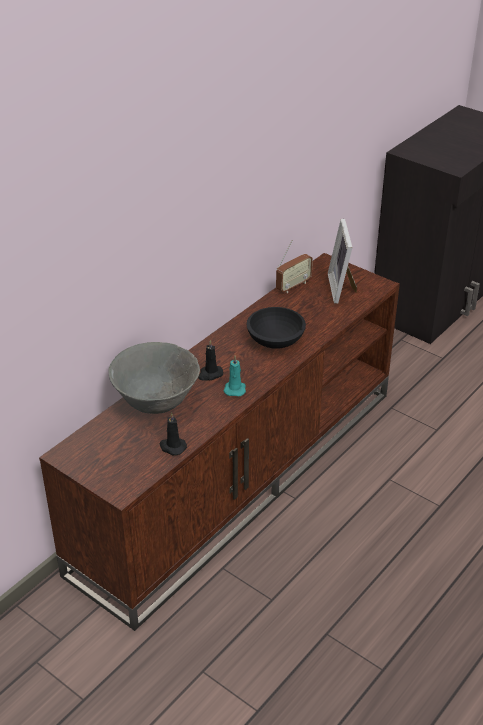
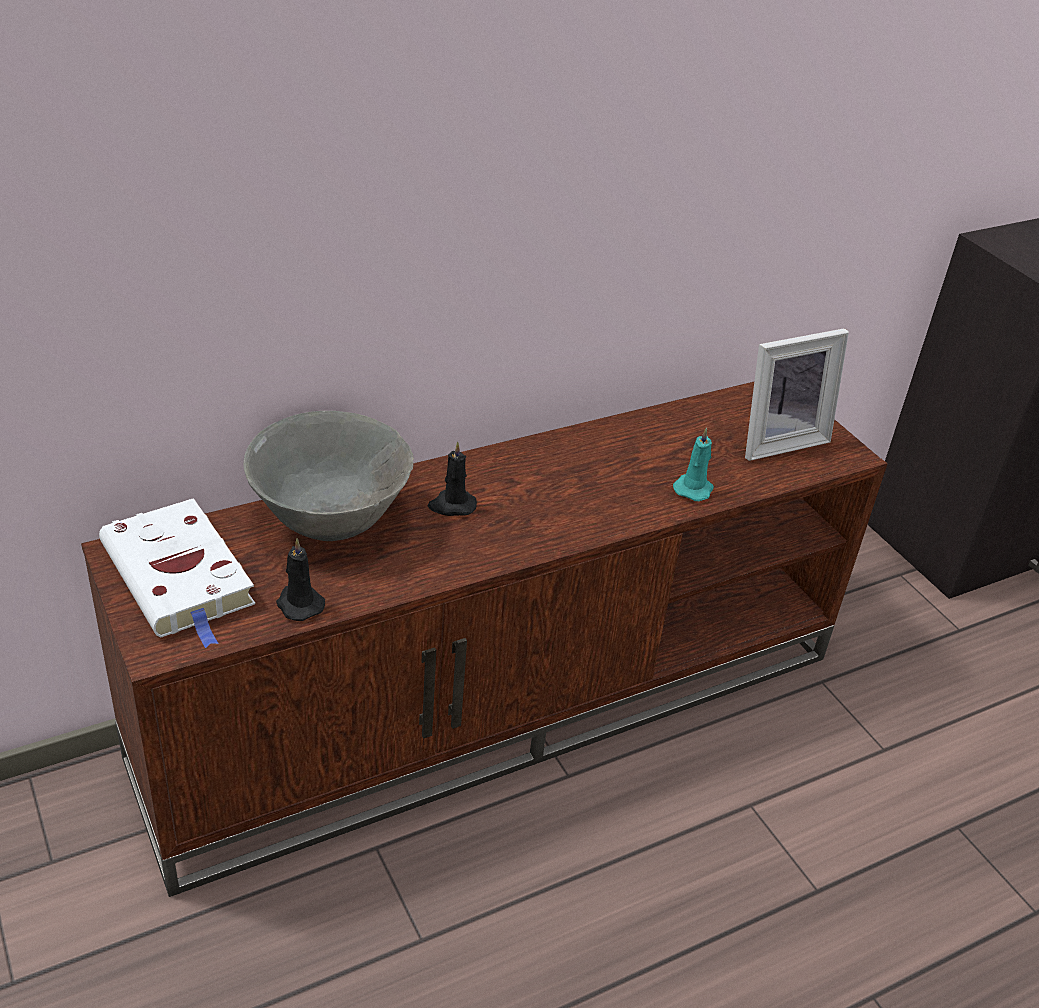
camera: 20 degrees right, 0 degrees up
turquoise candle [224,356,246,396] -> turquoise candle moved to [673,427,714,501]
black bowl [246,307,306,349] -> none
radio [276,240,313,293] -> none
picture frame [328,219,357,304] -> picture frame turned 135 degrees counterclockwise [745,328,849,461]
none -> white book [99,498,255,648]

